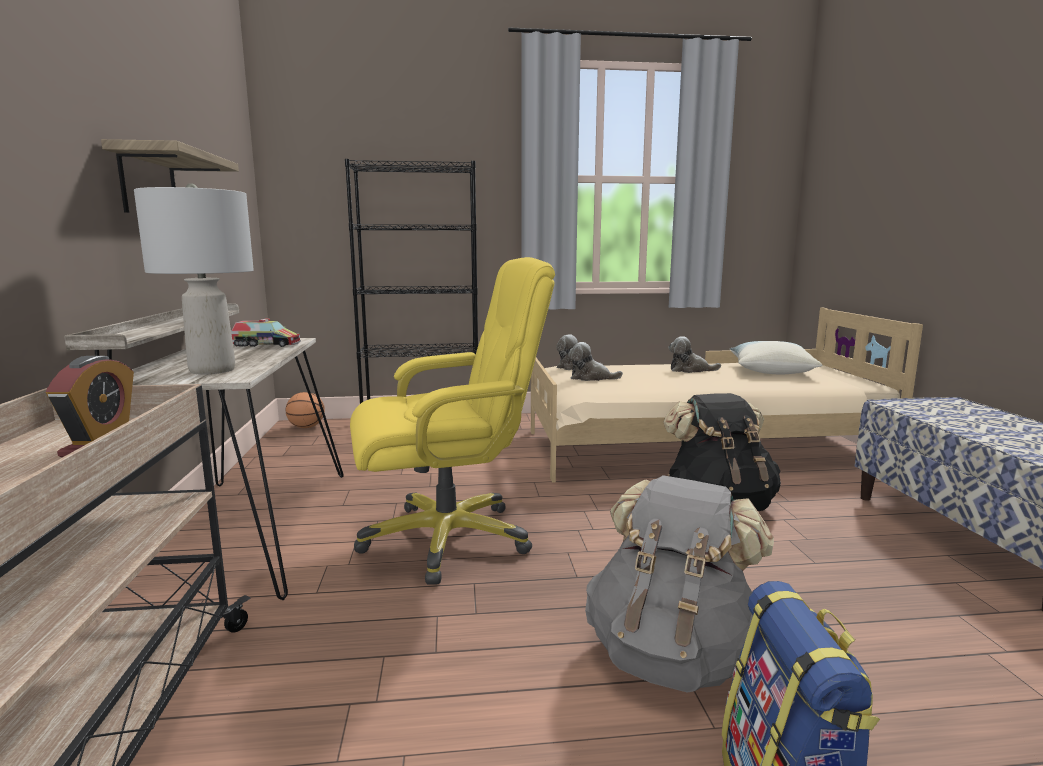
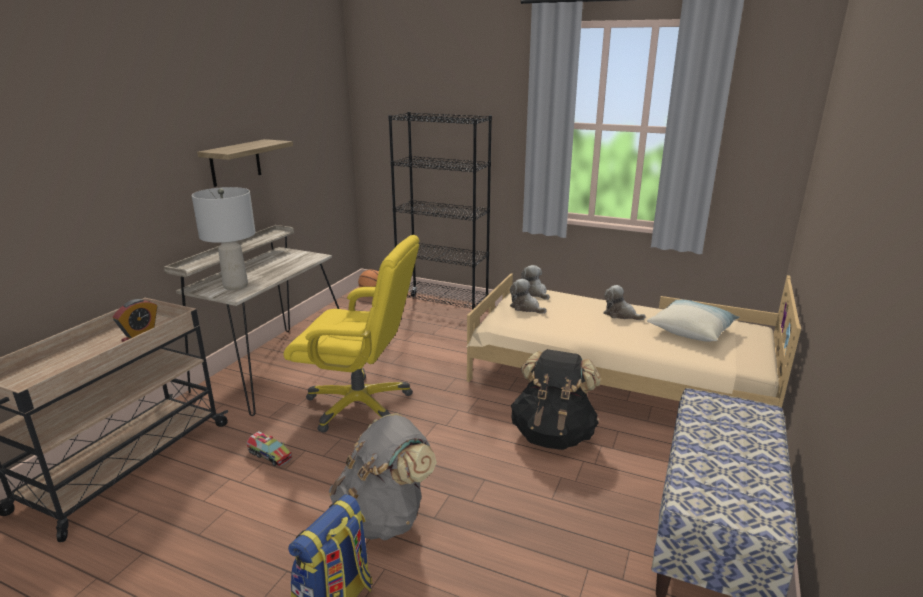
camera: 30 degrees right, 10 degrees up
toy truck [231,319,301,347] -> toy truck moved to [246,431,292,466]

